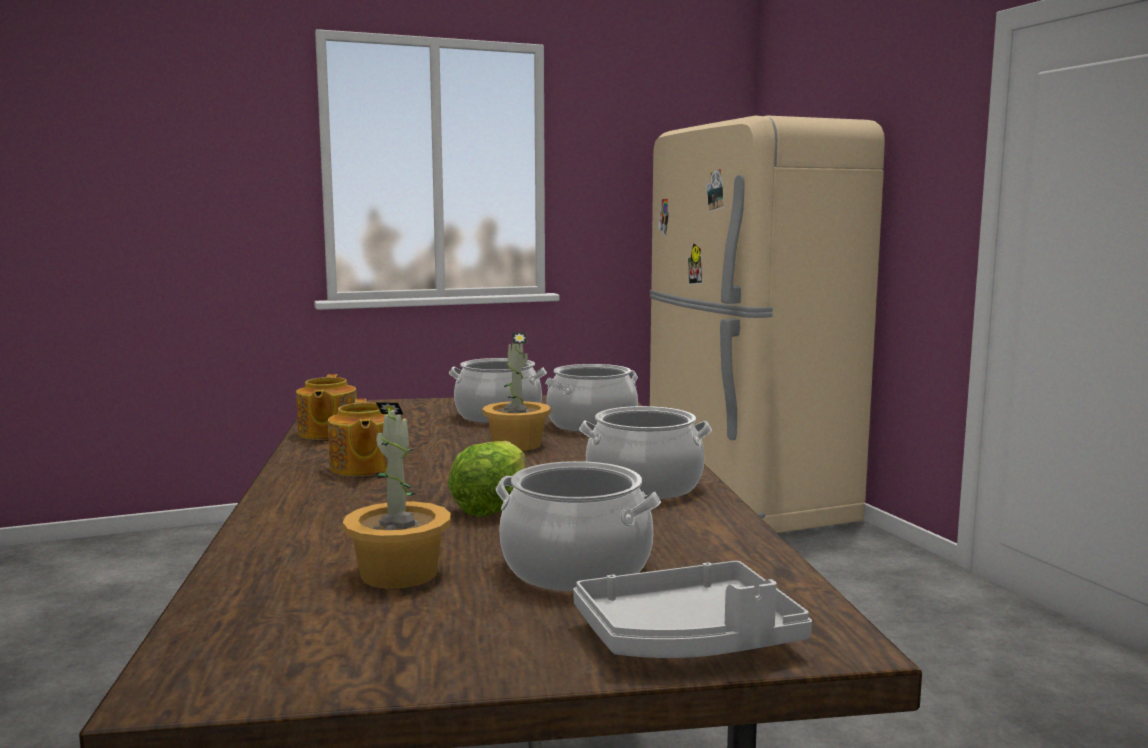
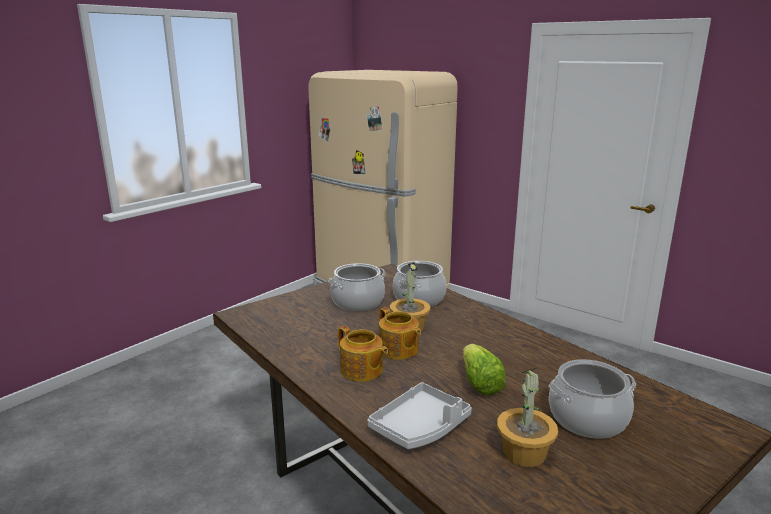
camera: 30 degrees left, 10 degrees up
teapot [296,374,357,440] -> teapot moved to [379,307,421,360]
grey tray [573,561,812,658] -> grey tray moved to [367,382,472,449]
cooking pot [579,406,712,499] -> none

